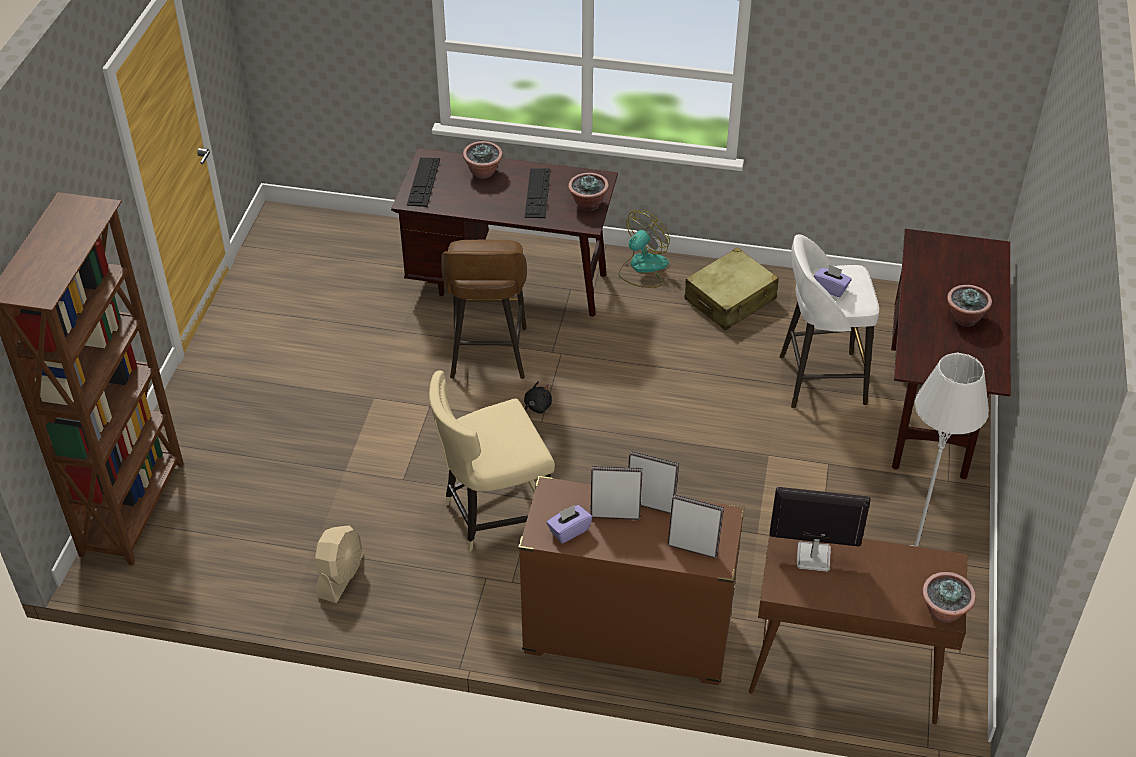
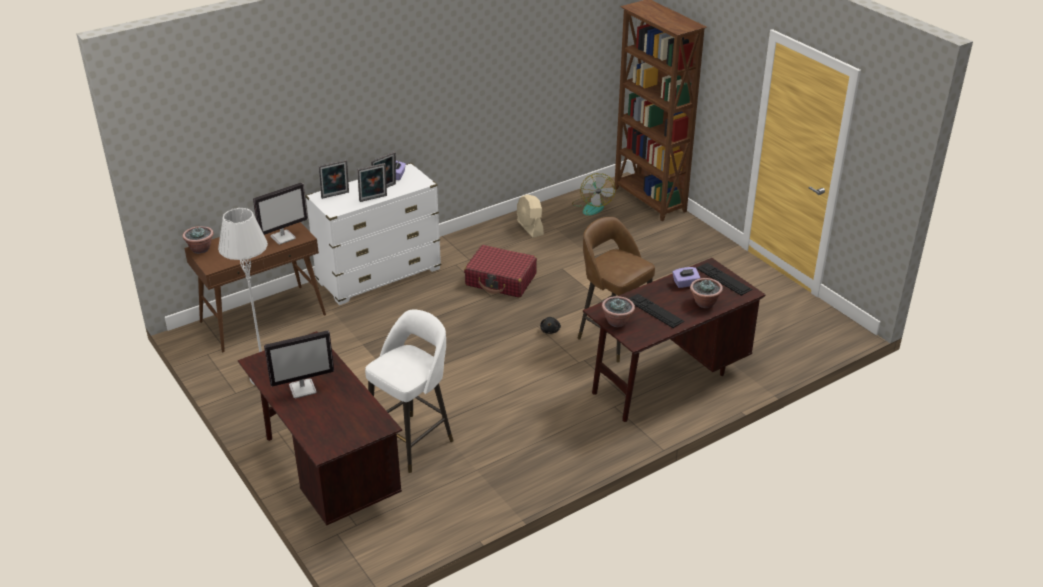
camera: 135 degrees right, 10 degrees down
beige chair [429,370,555,552] -> red suitcase [464,245,537,298]
brown dresser [518,476,745,685] -> white dresser [305,163,441,305]
fan [619,210,670,288] -> fan moved to [572,173,616,216]
beige suitcase [684,247,779,331] -> none
purple tissue box [814,264,852,297] -> purple tissue box moved to [672,267,700,288]
potted plant [947,285,992,327] -> monitor [264,330,334,398]

